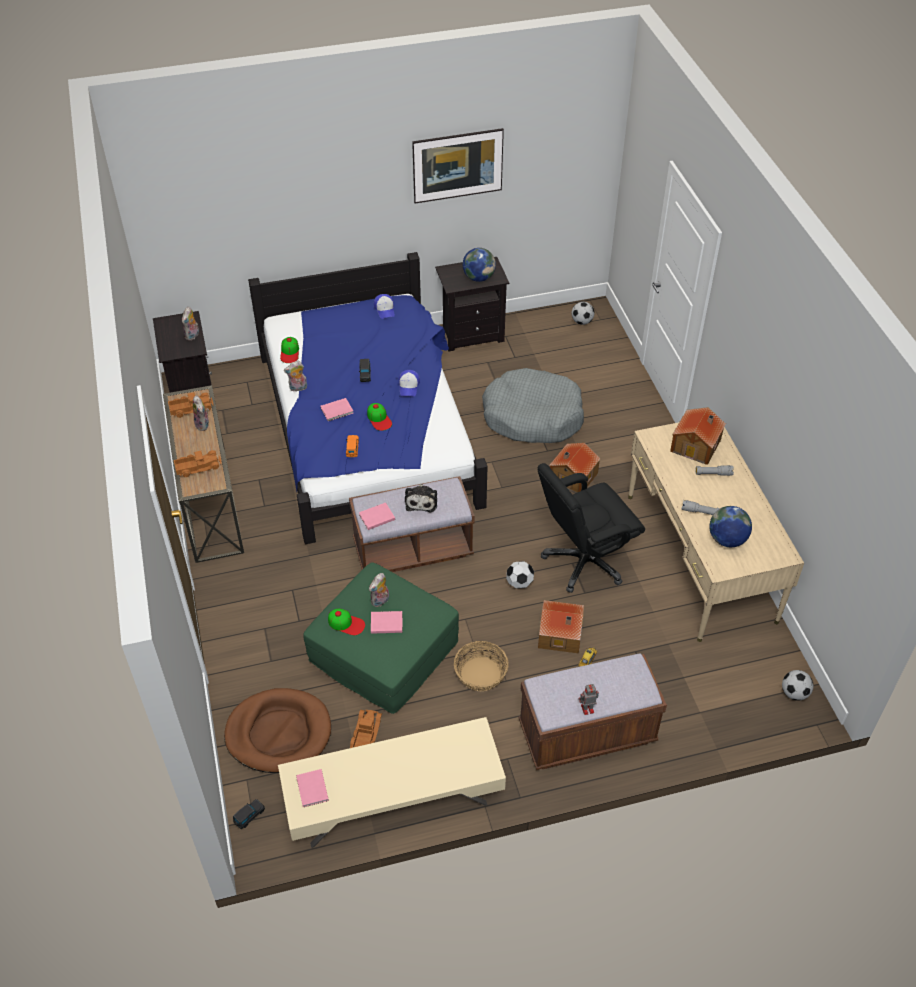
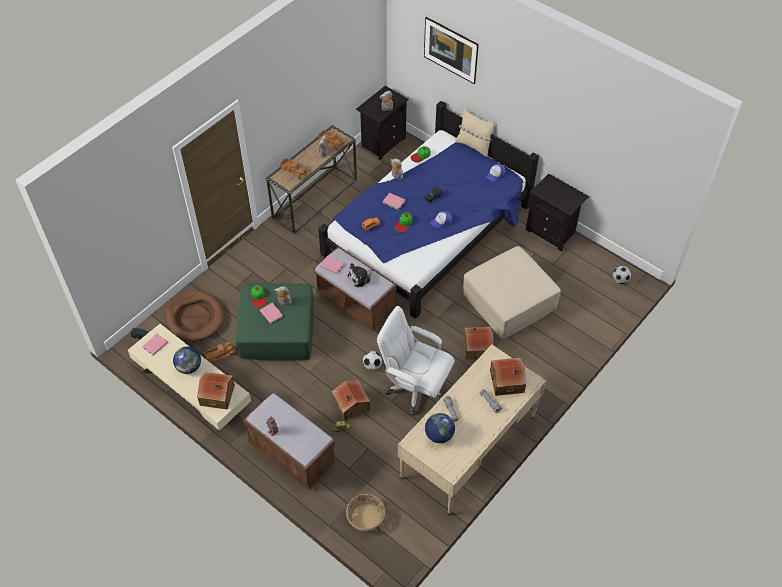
camera: 55 degrees right, 5 degrees up
picture [412,128,504,203] -> picture moved to [424,17,479,84]
basket [454,641,508,691] -> basket moved to [346,494,385,531]
globe [463,248,496,282] -> globe moved to [173,347,201,374]
grey dog bed [482,368,584,443] -> beige ottoman [463,246,561,339]
black office chair [538,463,645,593] -> white office chair [377,306,455,416]
football [782,670,813,701] -> none
none -> toy house [197,372,235,410]
none -> beige pillow [455,109,496,157]

